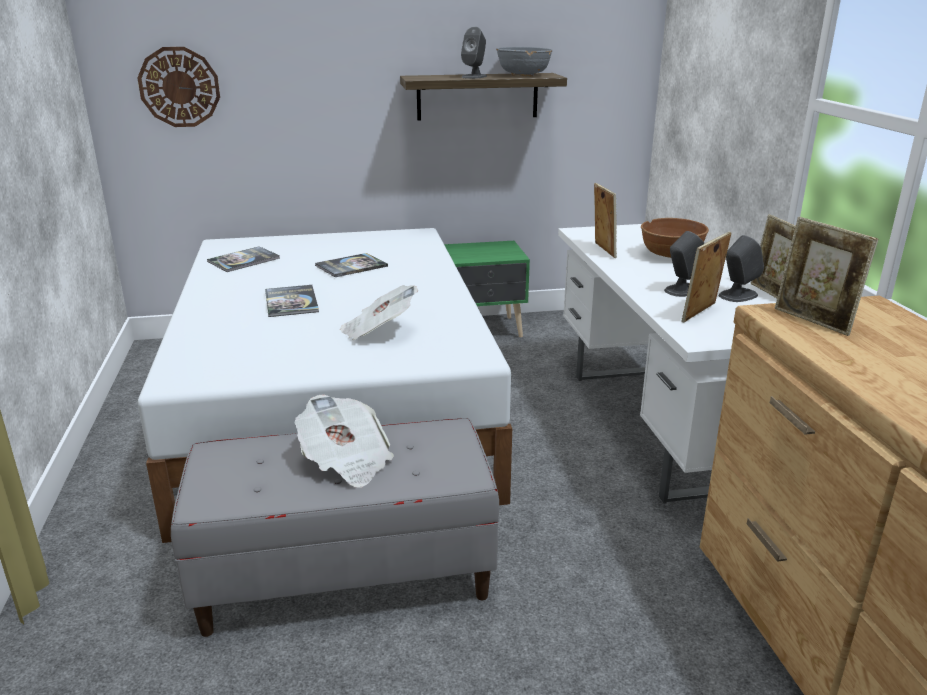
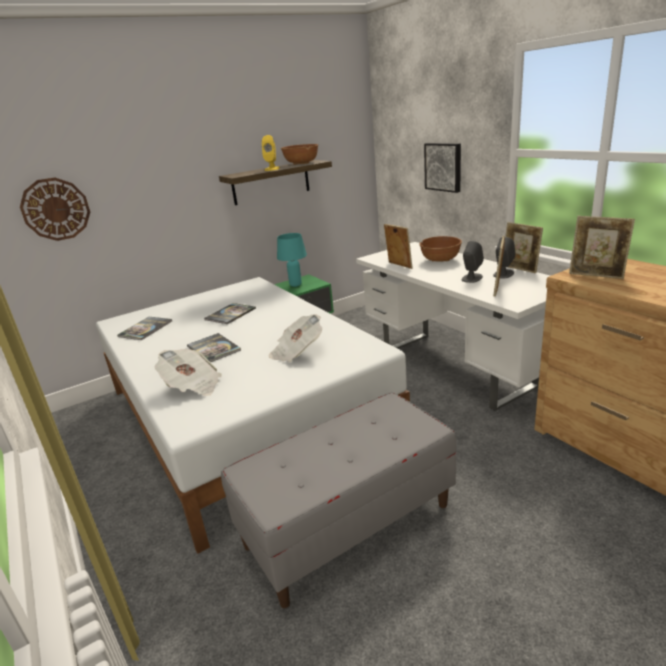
camera: 20 degrees left, 0 degrees up
newspaper [295,394,394,488] -> newspaper moved to [154,349,222,396]
grey speaker [461,27,487,79] -> yellow speaker [262,135,280,171]
grey bowl [496,47,553,76] -> brown bowl [281,144,318,165]
none -> turquoise table lamp [277,233,307,287]
none -> picture [424,143,461,193]

